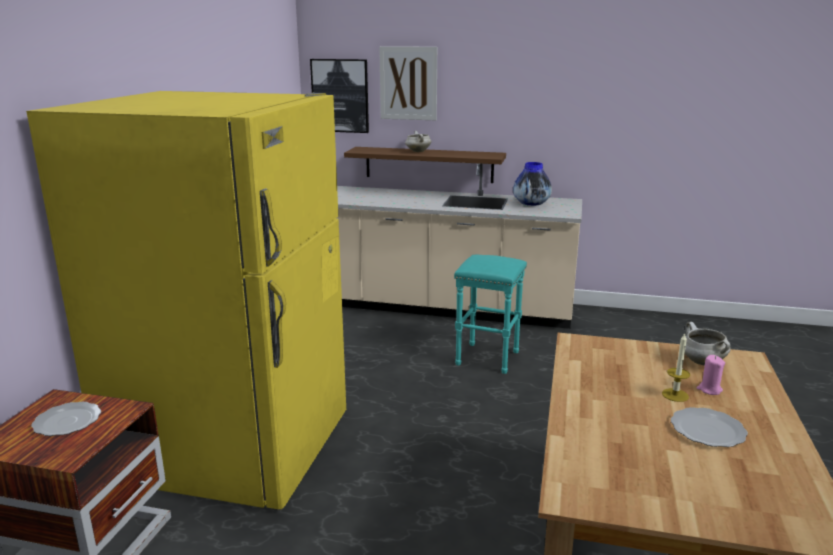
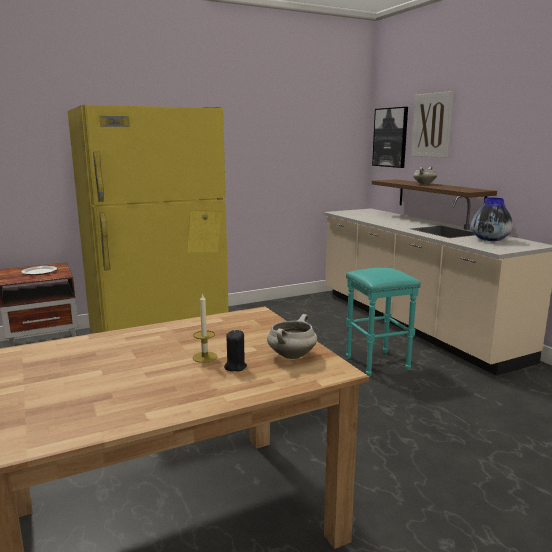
camera: 50 degrees right, 5 degrees down
plate [671,407,748,447] -> none
pink candle [697,355,725,395] -> black candle [224,330,247,371]

